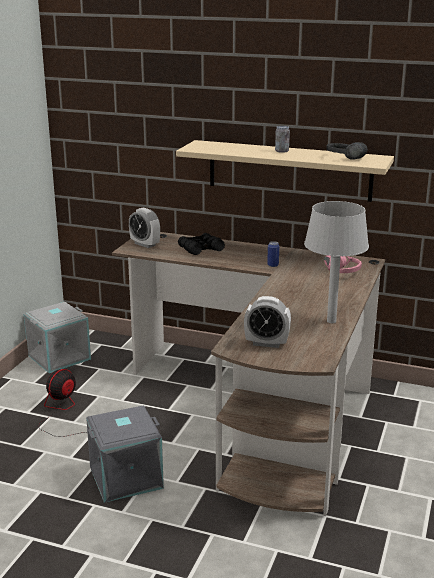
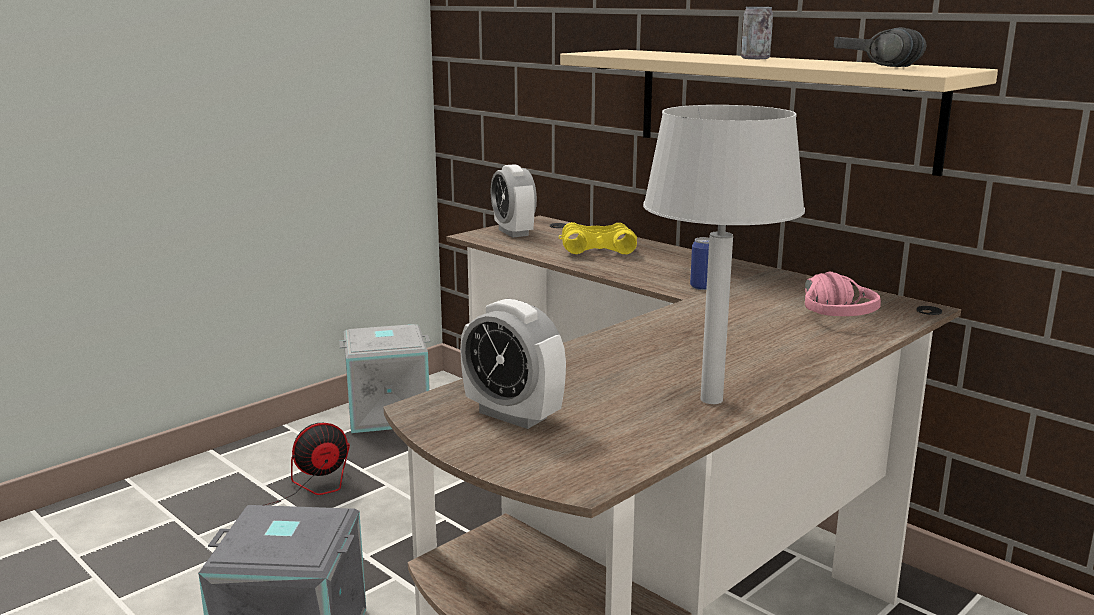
camera: 25 degrees right, 5 degrees down
black binoculars [178,233,225,255] -> yellow binoculars [559,222,637,254]

